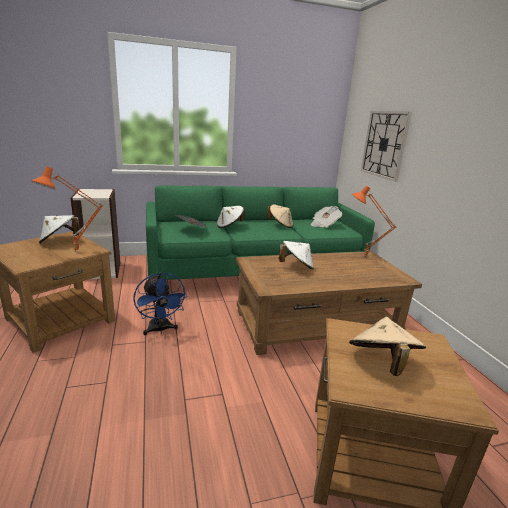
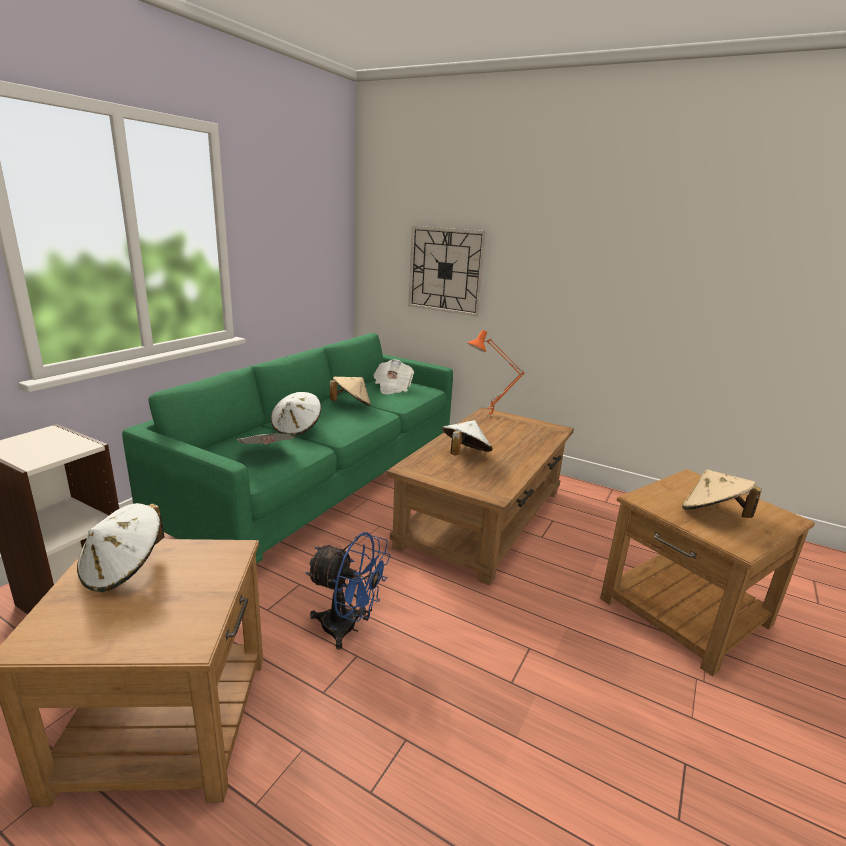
camera: 45 degrees left, 0 degrees up
orange table lamp [31,166,103,252] -> none

